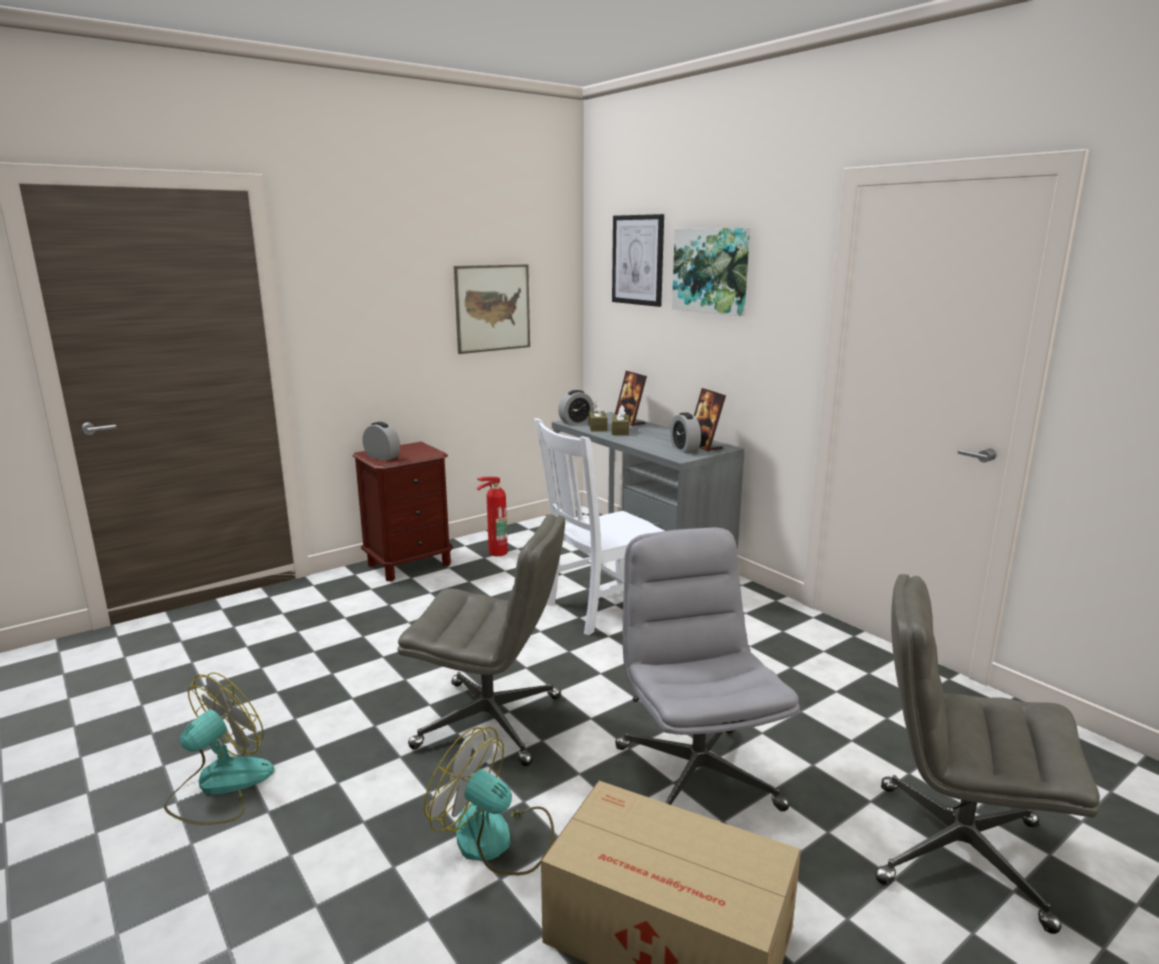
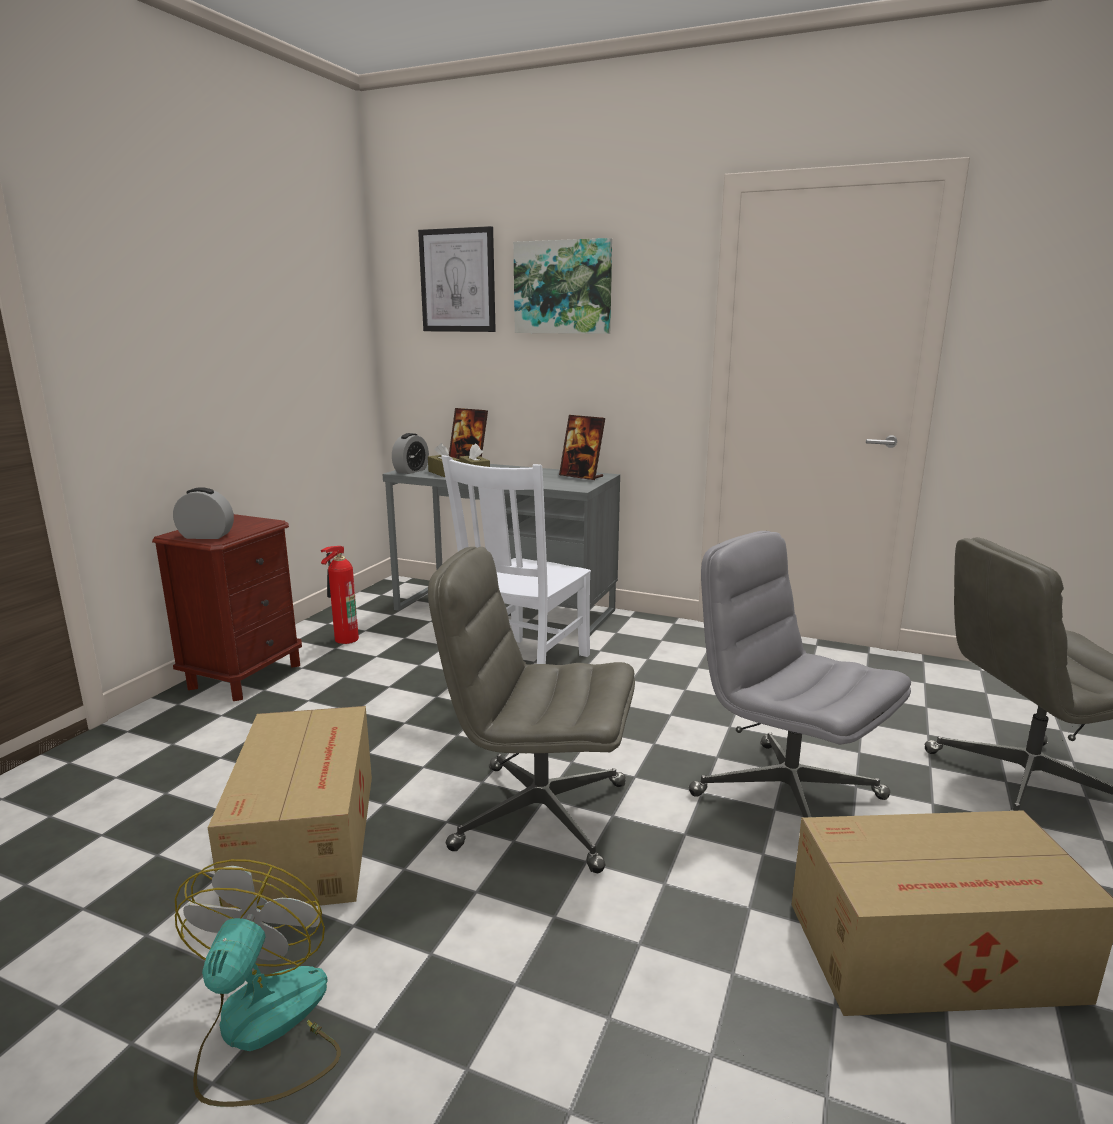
camera: 30 degrees left, 0 degrees up
grey office chair [398,514,565,766] -> grey office chair turned 150 degrees counterclockwise [428,547,635,873]
fan [424,727,554,875] -> none
picture [454,264,530,354] -> none
alarm clock [670,412,701,453] -> none
none -> cardboard box [208,706,372,907]

